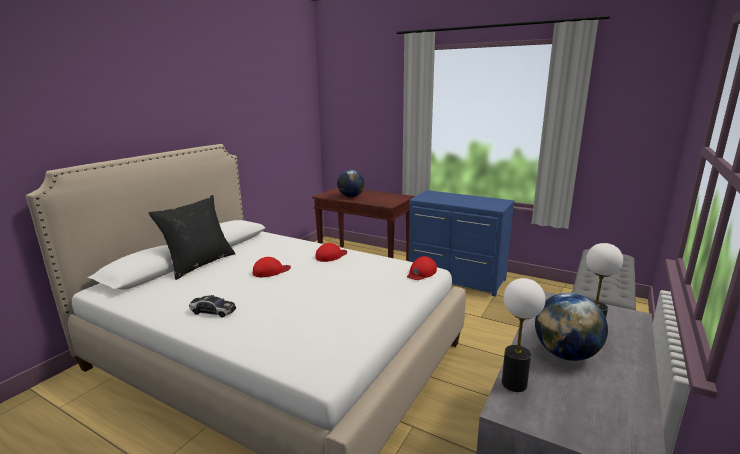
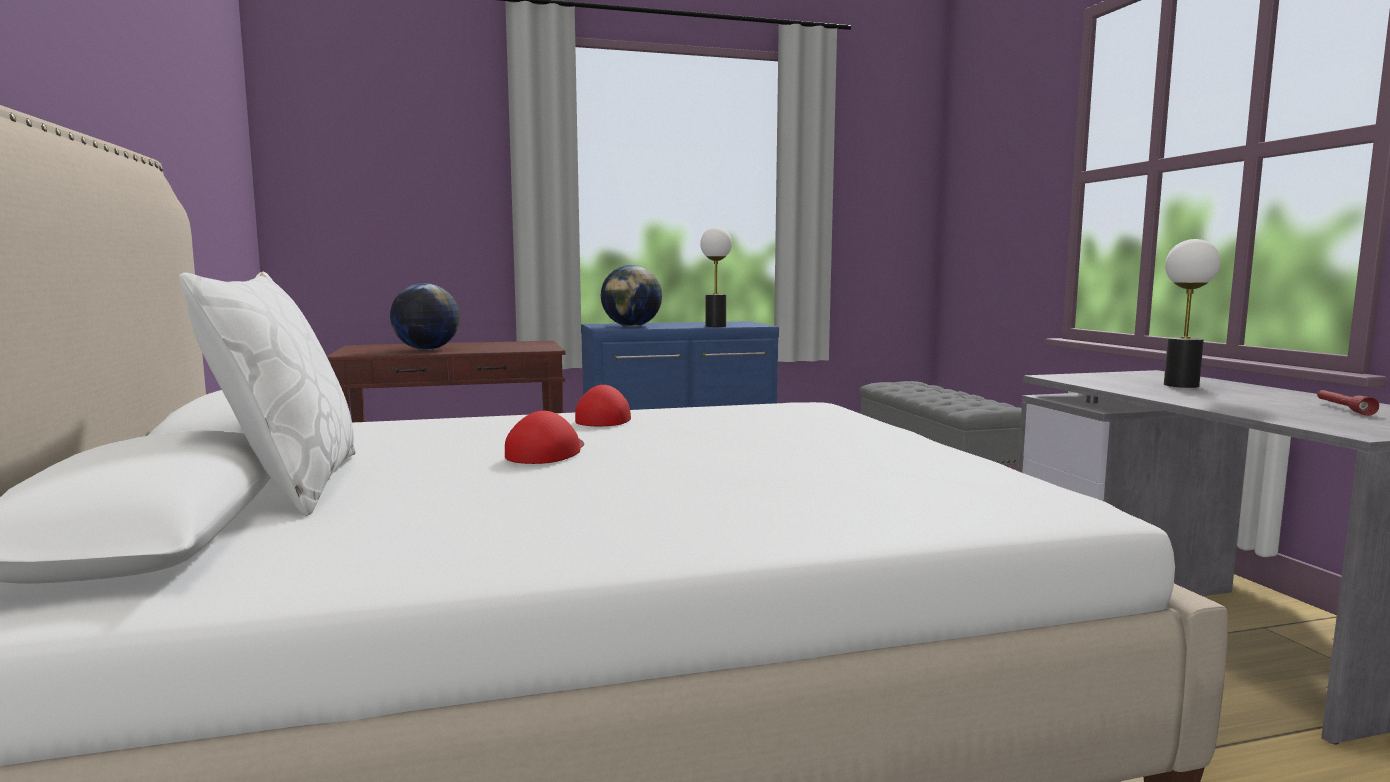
camera: 45 degrees left, 10 degrees down
black pillow [149,195,235,280] -> white pillow [179,272,356,516]
toy car [189,295,236,318] -> none
red cap [407,256,437,280] -> none
table lamp [502,278,545,392] -> table lamp moved to [700,227,732,327]
globe [535,293,608,361] -> globe moved to [601,265,662,327]
none -> red flashlight [1317,390,1379,416]

